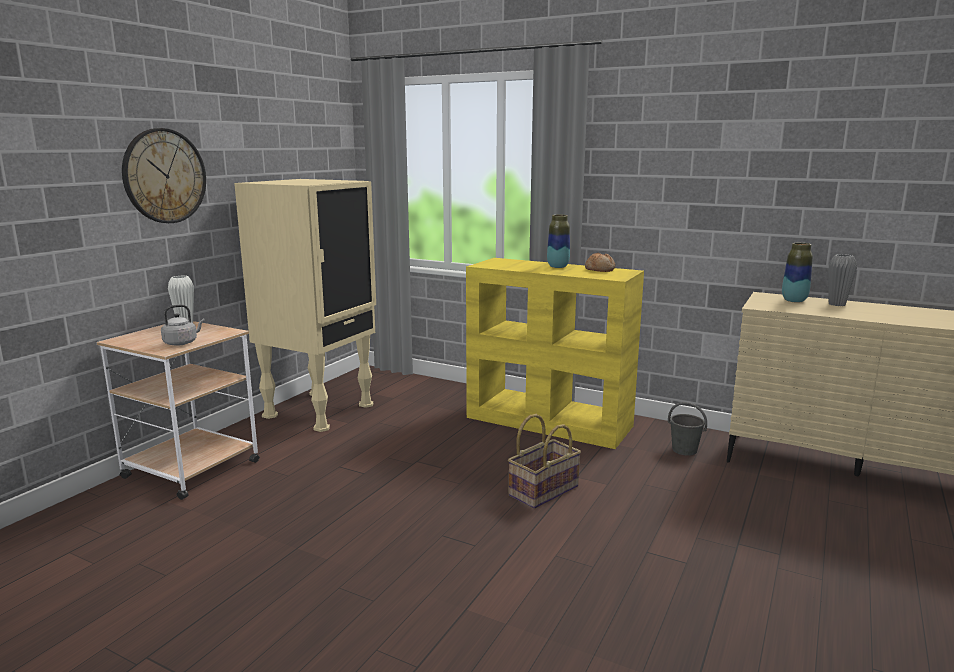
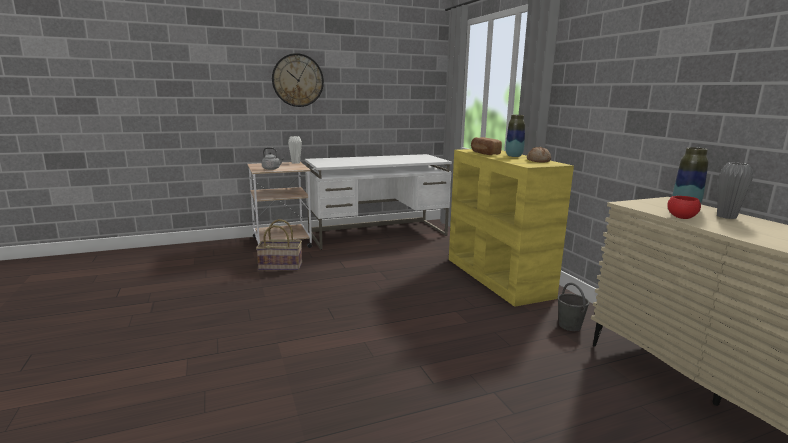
camera: 40 degrees right, 0 degrees up
beige cabinet [234,179,376,432] -> white desk [305,154,452,250]
basket [508,414,581,509] -> basket moved to [256,219,302,271]
none -> bread [471,137,502,155]
none -> red bowl [667,196,701,219]

